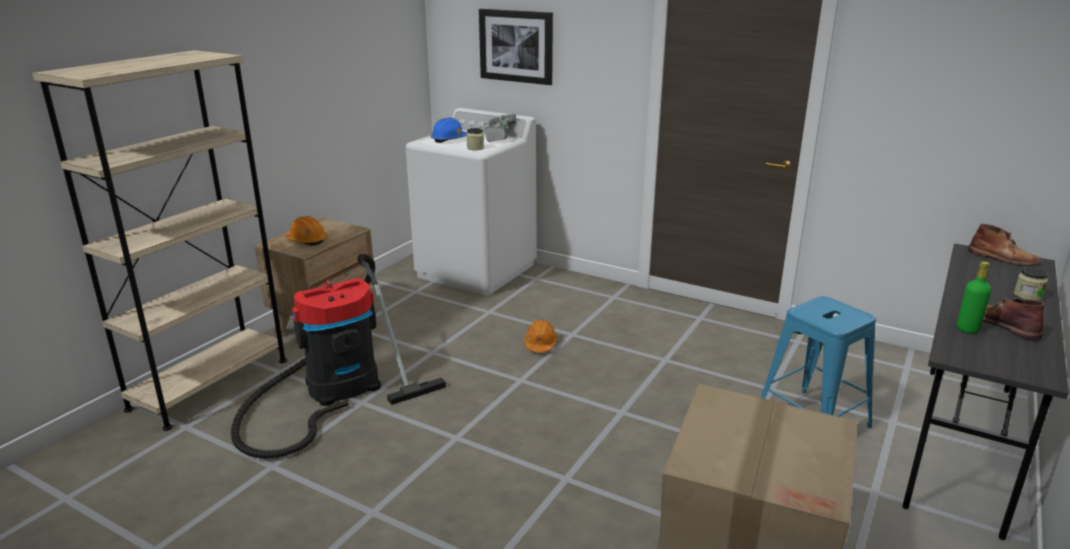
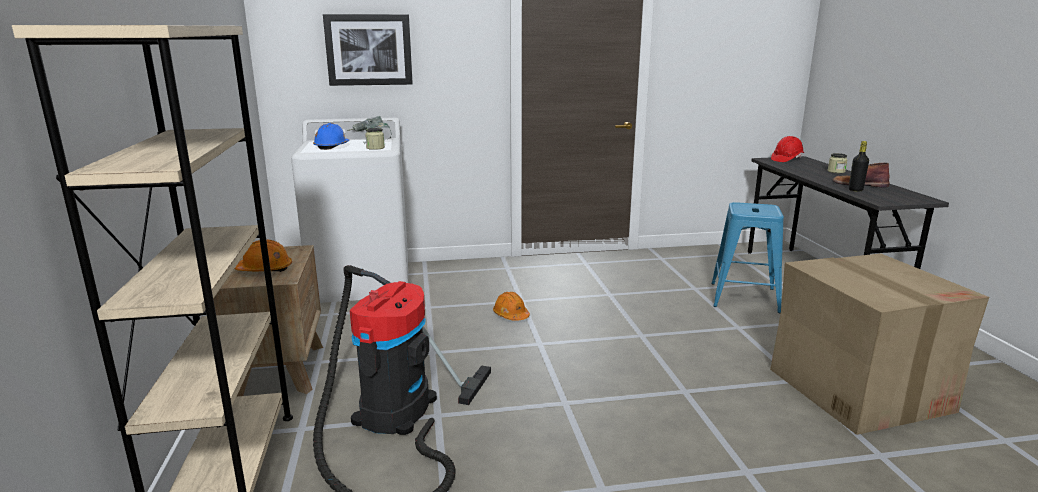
camera: 40 degrees left, 5 degrees down
green bottle [957,261,992,333] -> black bottle [849,141,869,191]
brown boot [968,224,1041,266] -> red hard hat [771,136,804,162]

